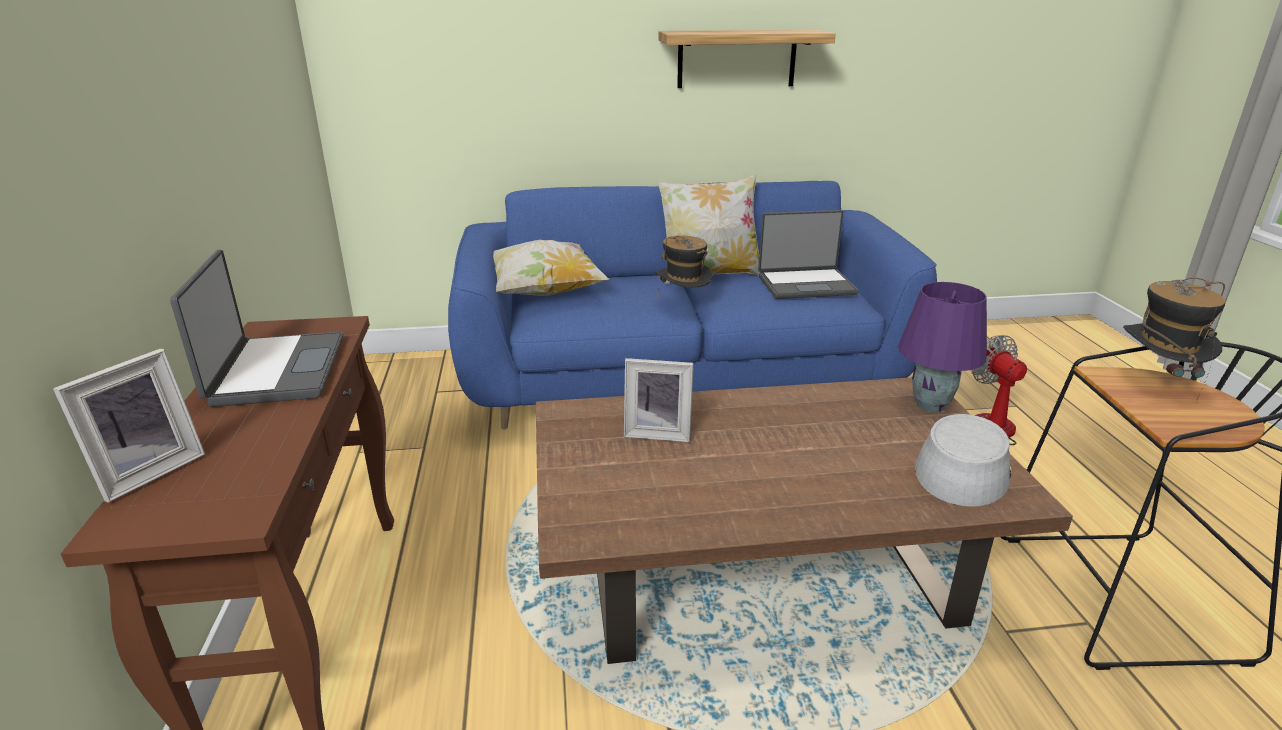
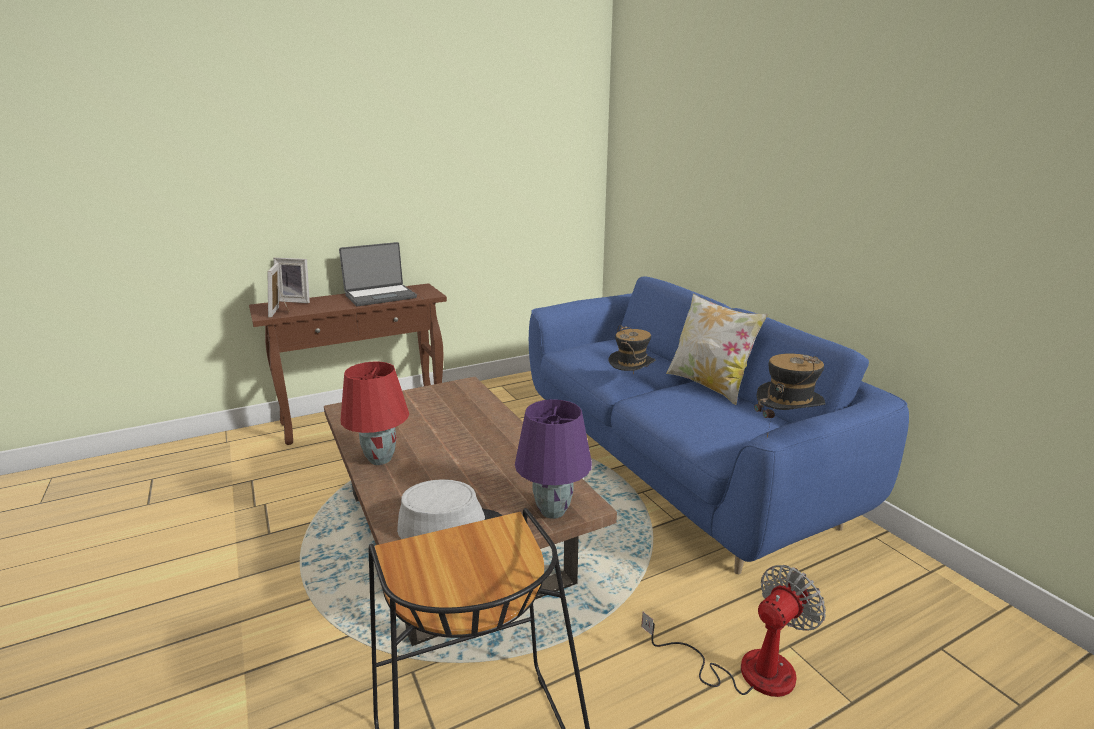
camera: 70 degrees right, 5 degrees down
pillow [493,240,609,296] -> none
picture frame [624,358,694,442] -> picture frame moved to [268,263,289,318]
shelf [658,30,836,88] -> none
laptop [758,210,859,299] -> none
hat [1123,278,1225,402] -> hat moved to [754,354,826,438]
none -> red table lamp [341,362,409,465]

